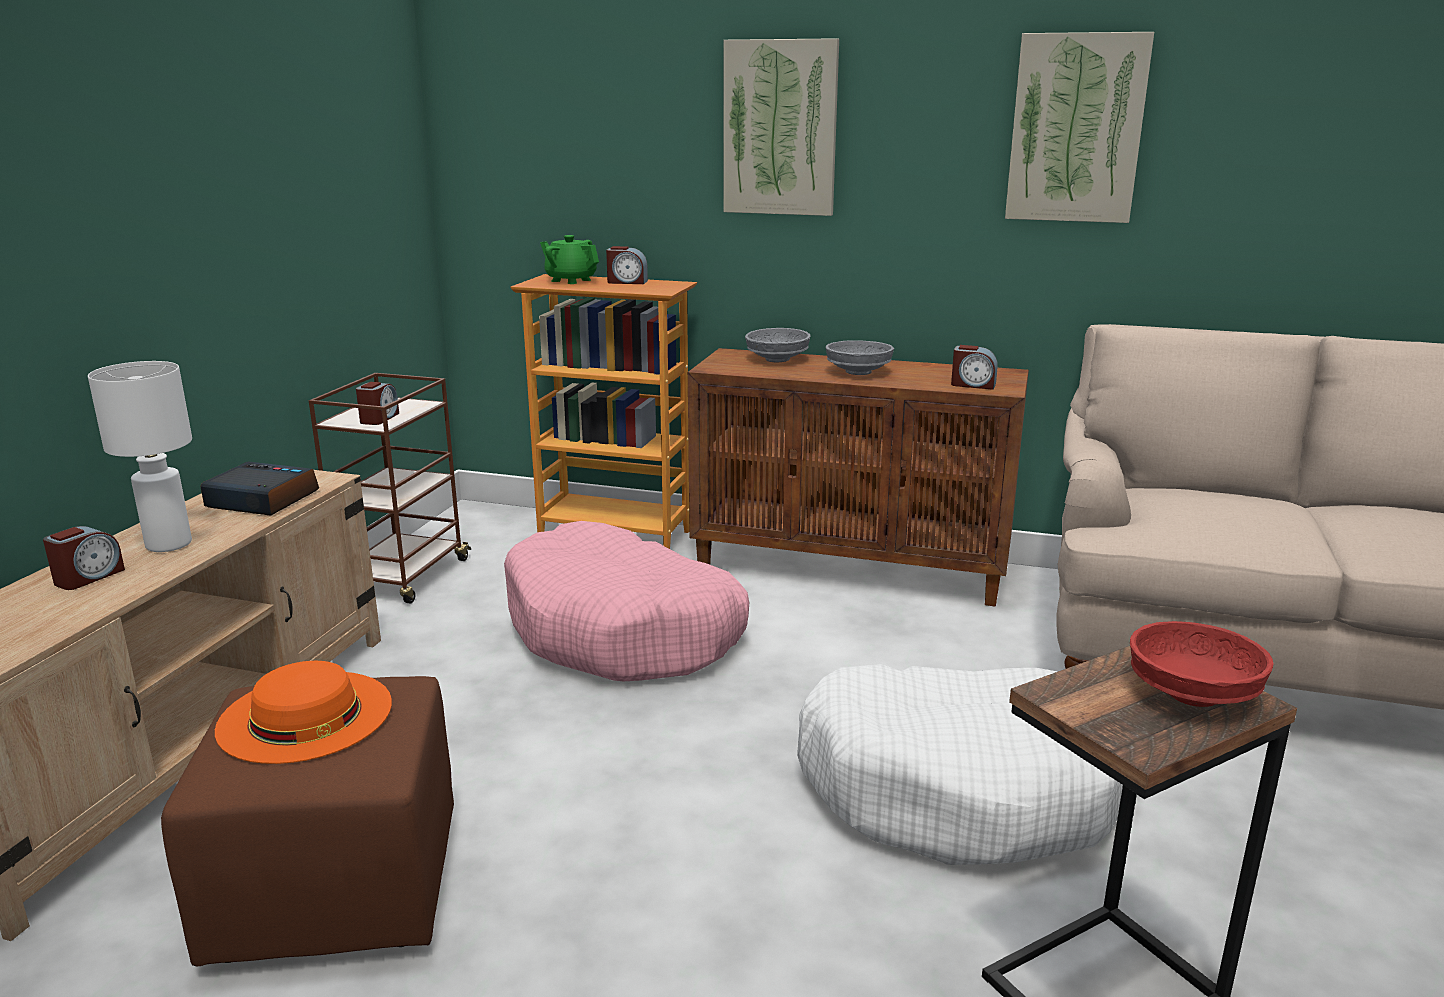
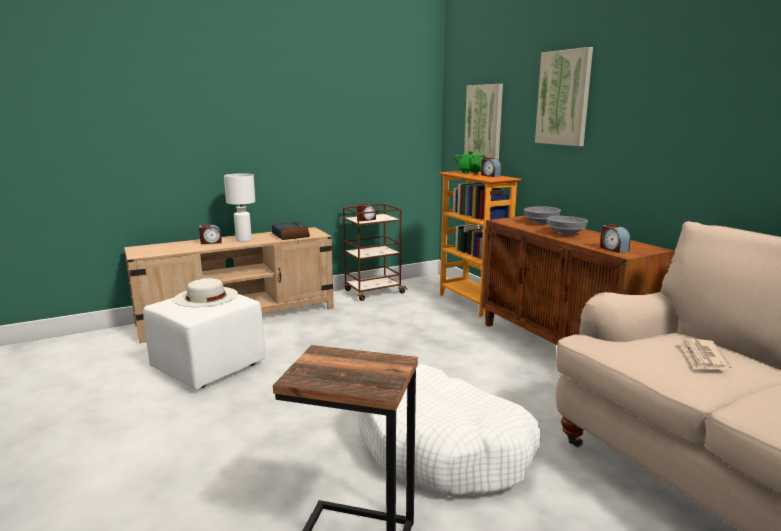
camera: 45 degrees right, 5 degrees down
brown ottoman [161,676,454,966] -> white ottoman [143,294,265,390]
orange hat [215,661,392,764] -> white hat [173,278,238,307]
pink dog bed [504,521,749,681] -> none
picture [1005,32,1154,223] -> picture moved to [464,84,503,161]
red bowl [1130,621,1274,707] -> none
none -> newspaper [679,339,732,370]

